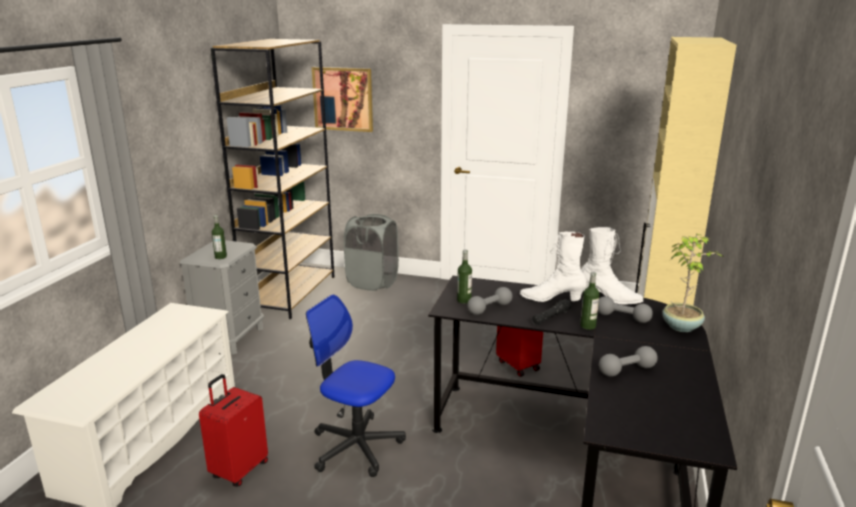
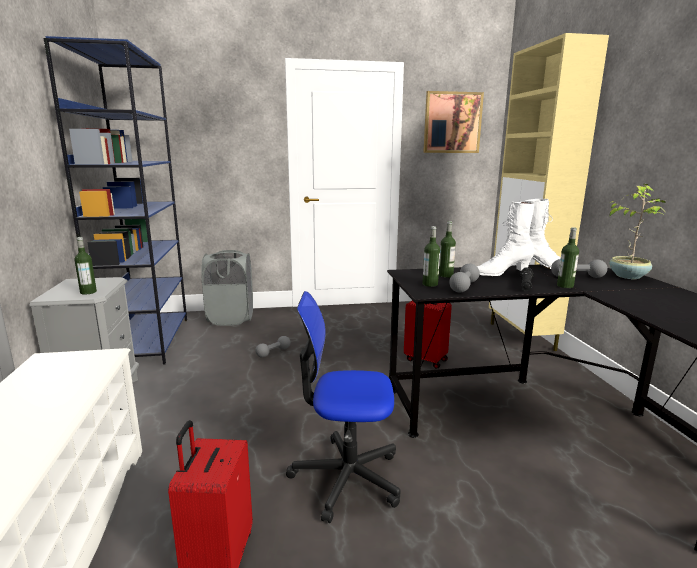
camera: 25 degrees left, 5 degrees down
brown bookcase [211,39,334,319] -> blue bookcase [43,36,187,365]
picture [312,67,373,132] -> picture moved to [423,91,484,153]
grey dumbbell [599,346,658,377] -> grey dumbbell moved to [255,336,291,358]
none -> bottle [439,221,456,278]

